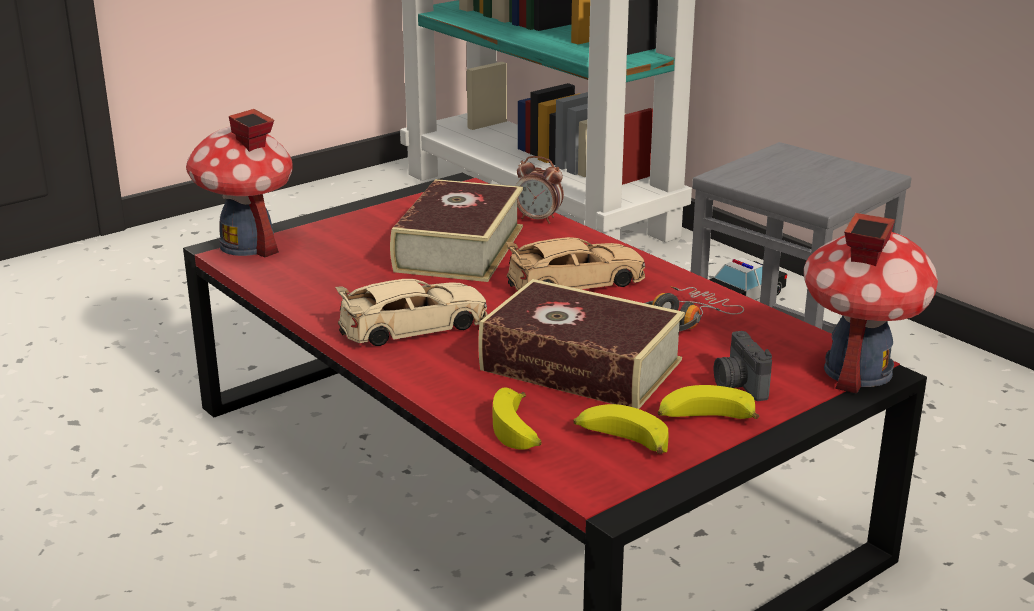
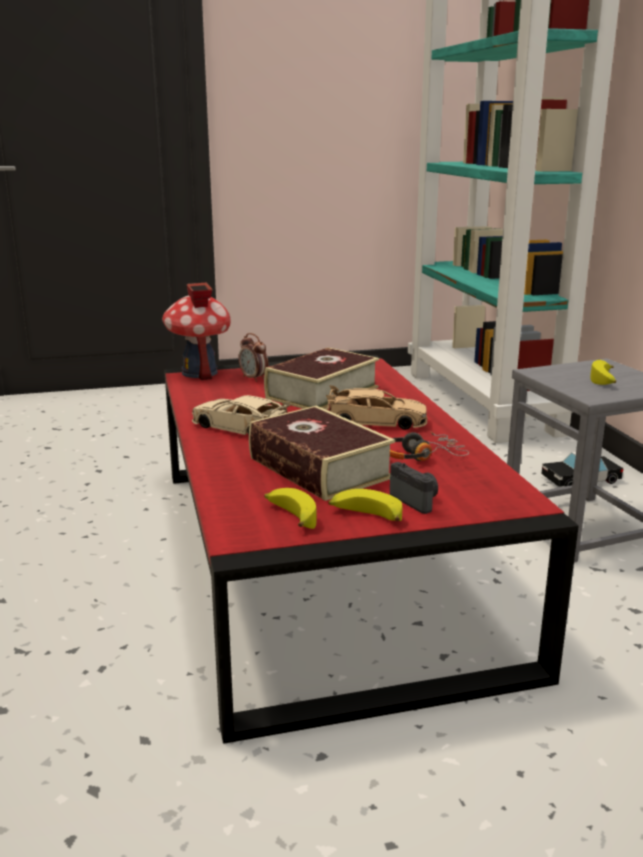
camera: 25 degrees right, 5 degrees down
beige toy car [335,279,488,346] -> beige toy car turned 150 degrees counterclockwise [192,395,291,435]
banana [493,387,542,450] -> banana moved to [590,360,616,385]
alarm clock [516,156,564,224] -> alarm clock moved to [238,333,268,382]
camera [714,331,772,401] -> camera turned 135 degrees clockwise [390,462,438,514]
toy house [804,213,938,394] -> none

